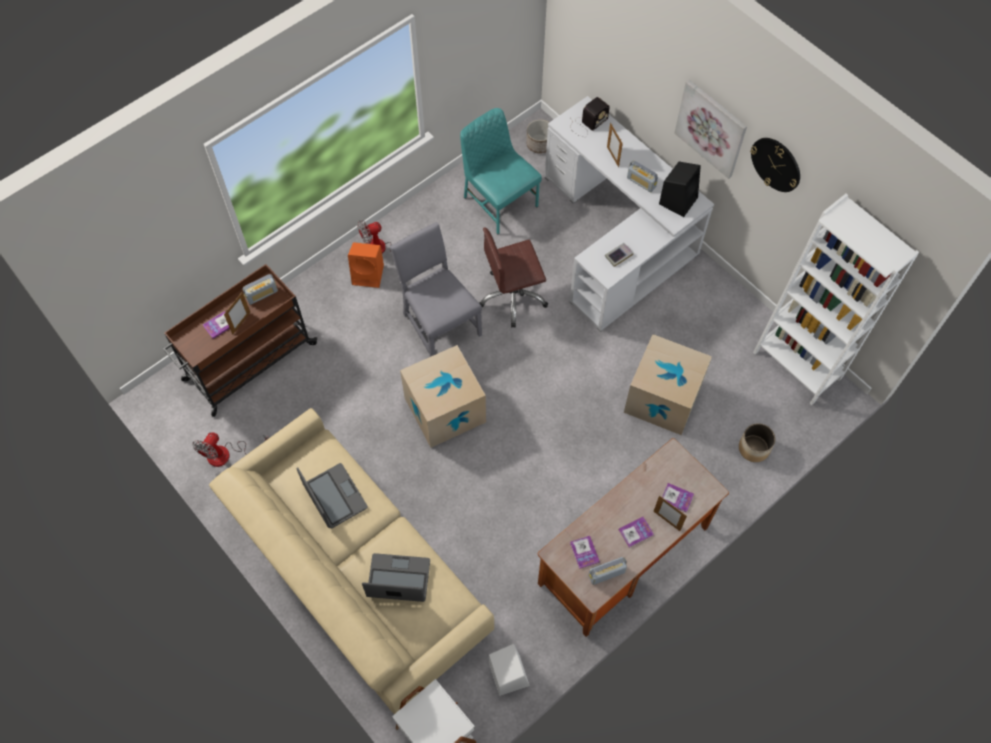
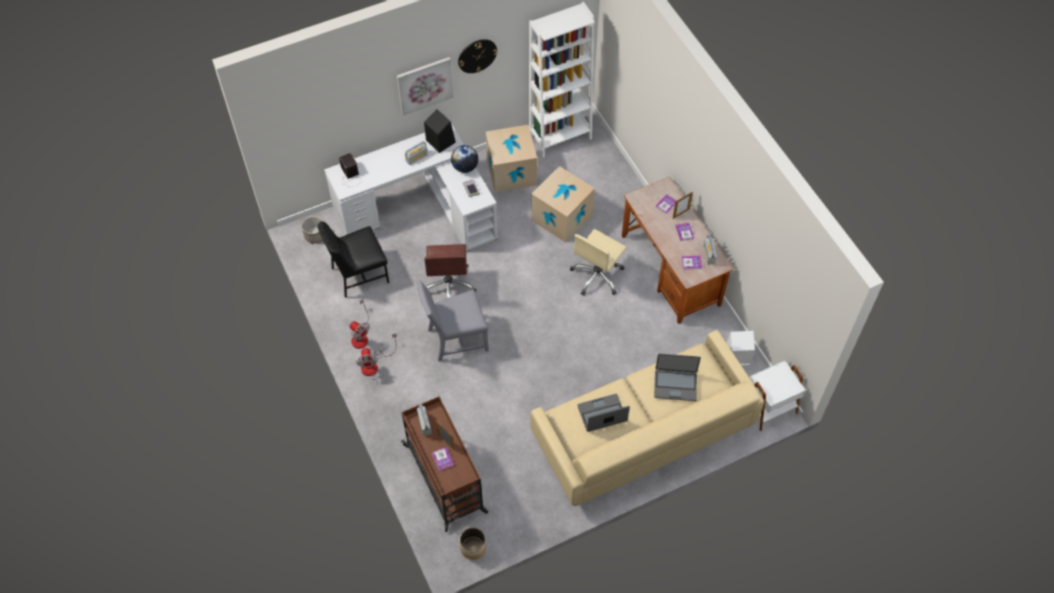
camera: 75 degrees left, 5 degrees down
fan [192,432,269,467] -> fan moved to [350,299,370,349]
orange speaker [348,242,384,288] -> none
laptop [362,553,430,602] -> laptop turned 105 degrees counterclockwise [654,353,701,401]
cardboard box [400,345,486,448] -> cardboard box moved to [486,125,537,192]
turquoise chair [460,108,542,234] -> black chair [318,221,389,298]
picture frame [607,123,623,167] -> none
planter [739,423,776,462] -> planter moved to [459,527,486,560]
none -> globe [451,145,478,173]
none -> beige office chair [570,229,627,296]

